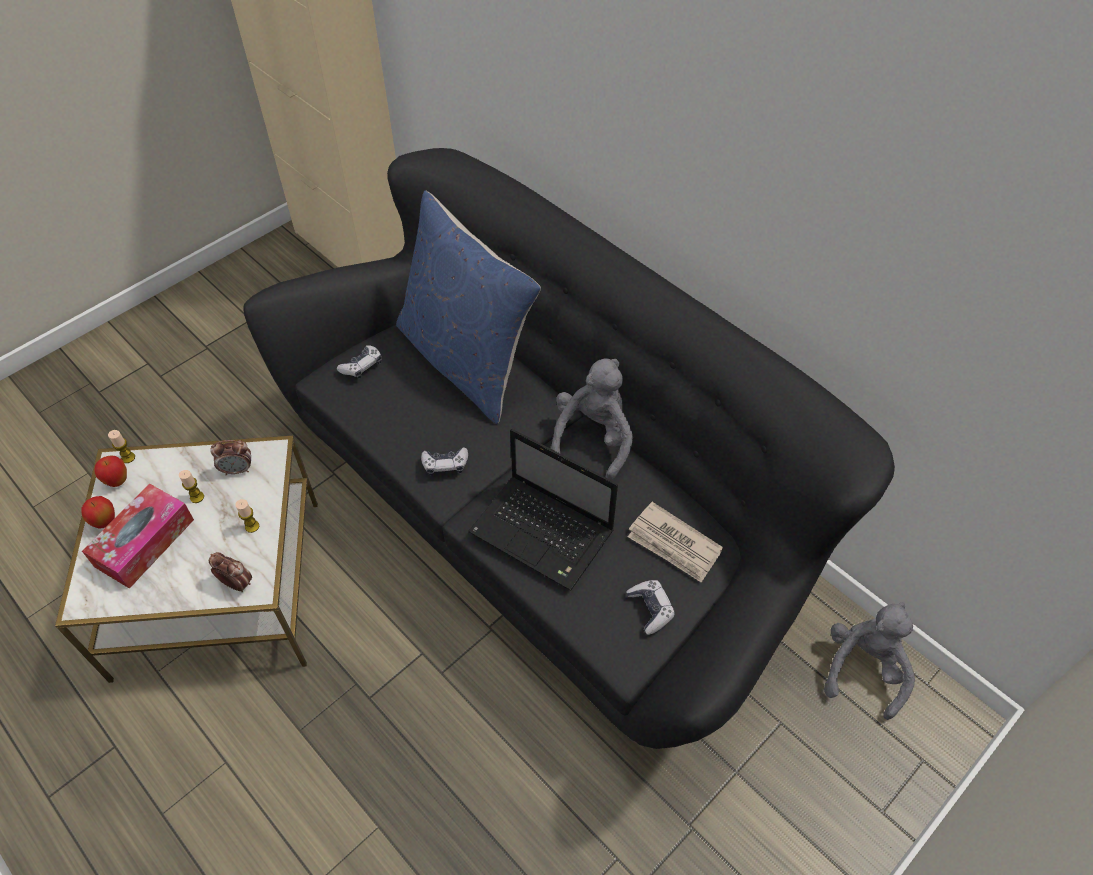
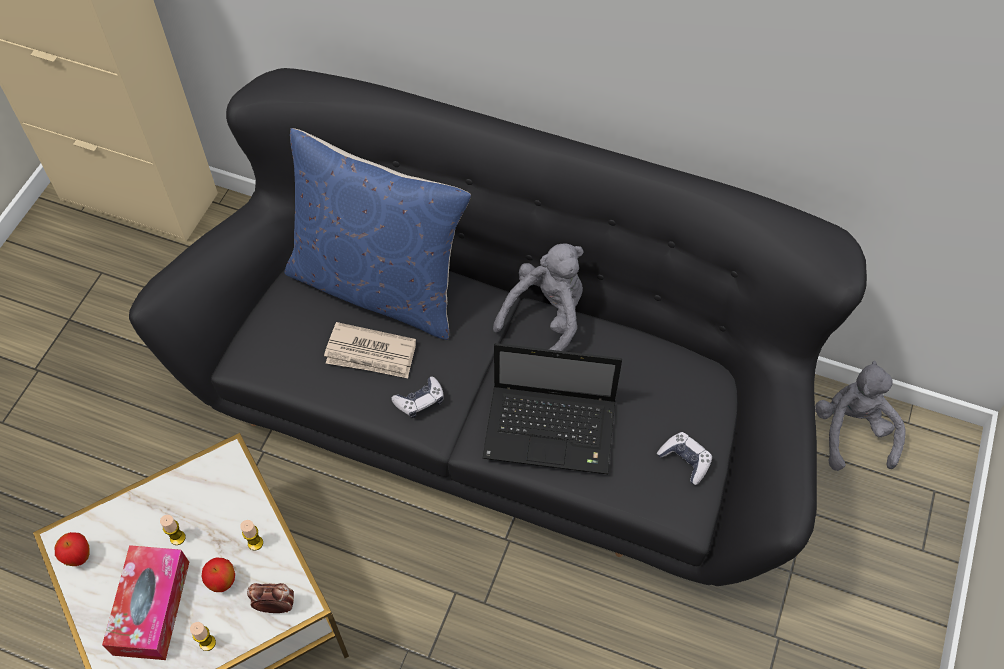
camera: 25 degrees left, 5 degrees up
apple [81,496,115,528] -> apple moved to [202,558,235,592]
candle [108,430,135,463] -> candle moved to [190,622,216,651]
alarm clock [210,440,251,475] -> none
game controller [337,345,382,379] -> none
grey plush toy [551,359,633,480] -> grey plush toy turned 45 degrees clockwise [493,243,584,351]
newspaper [628,502,723,583] -> newspaper moved to [324,322,416,378]

